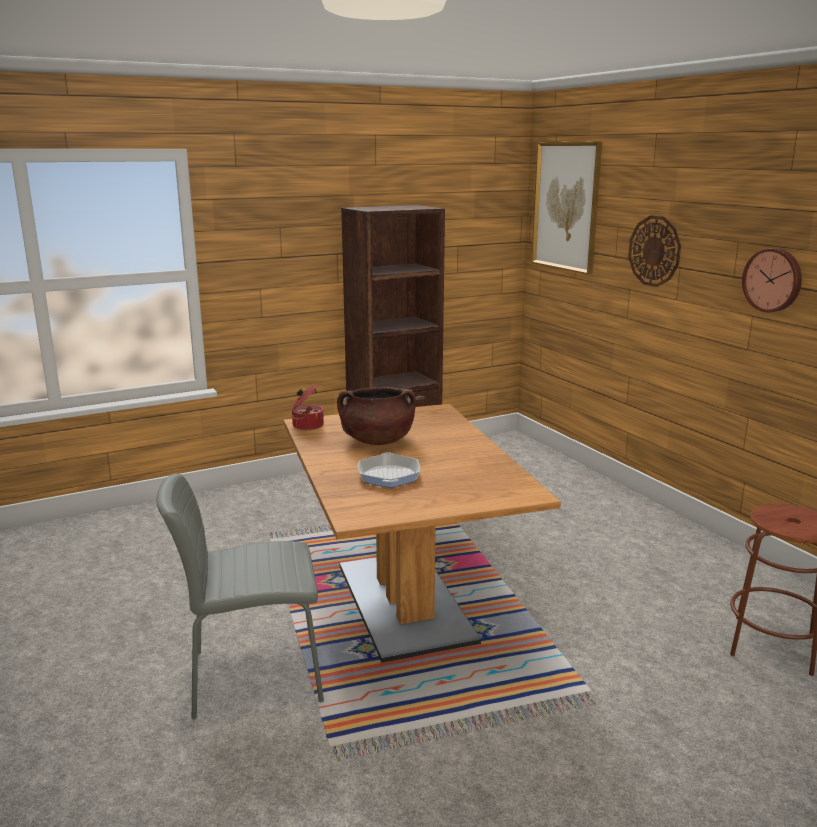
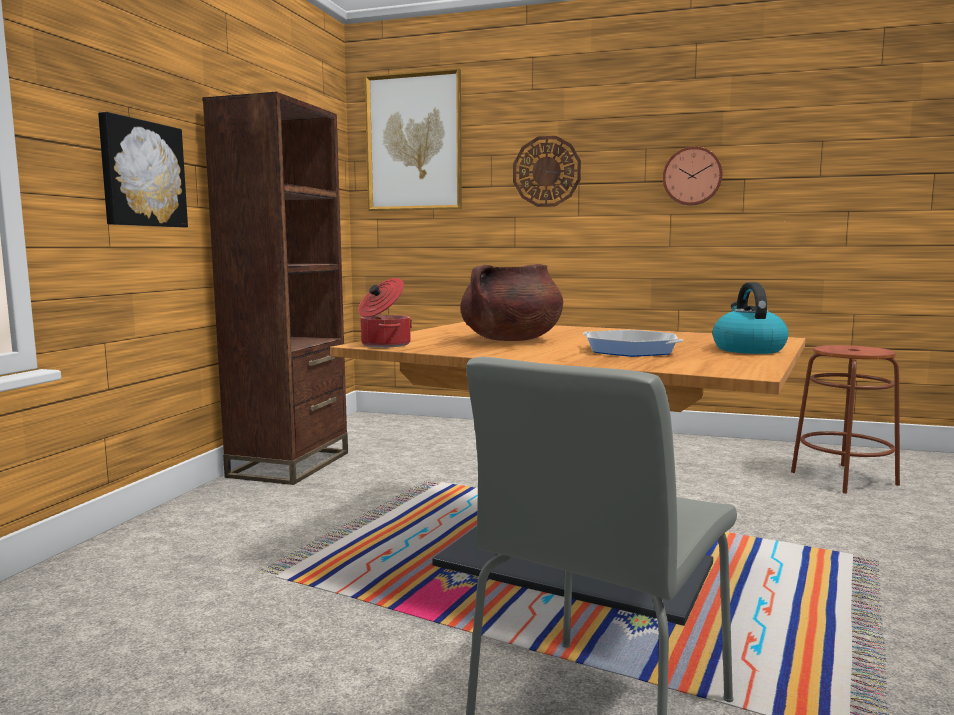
camera: 45 degrees left, 10 degrees down
none -> picture [98,112,188,227]
none -> kettle [712,282,788,354]

